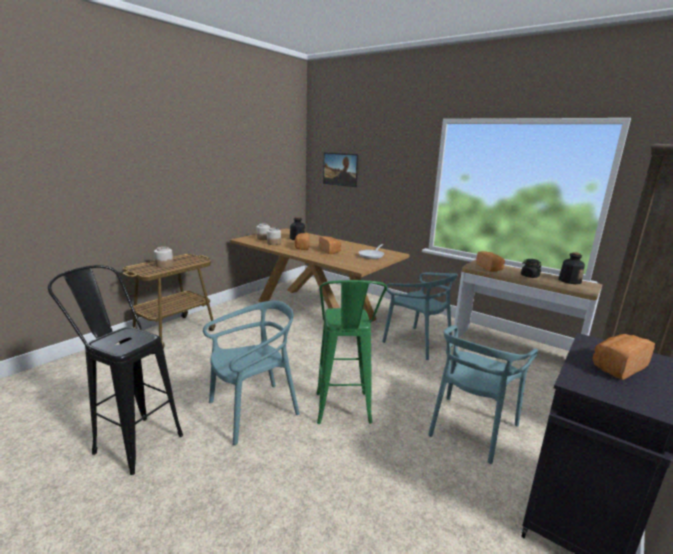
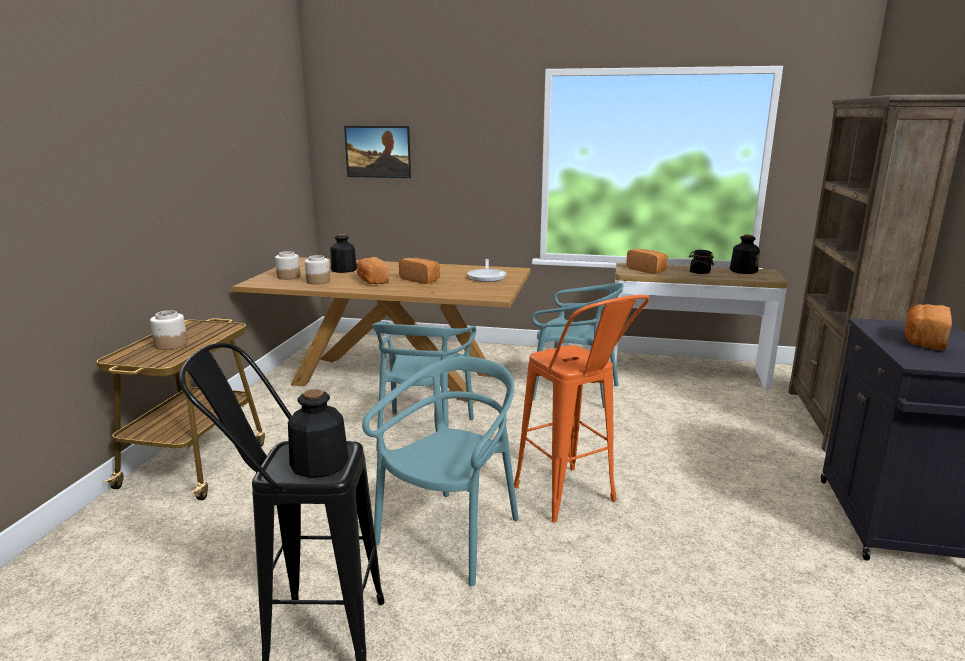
camera: 25 degrees left, 0 degrees up
green stool [316,280,387,424] -> orange stool [514,295,649,523]
turquoise chair [428,325,538,464] -> turquoise chair moved to [372,321,476,451]
none -> bottle [288,389,349,478]

